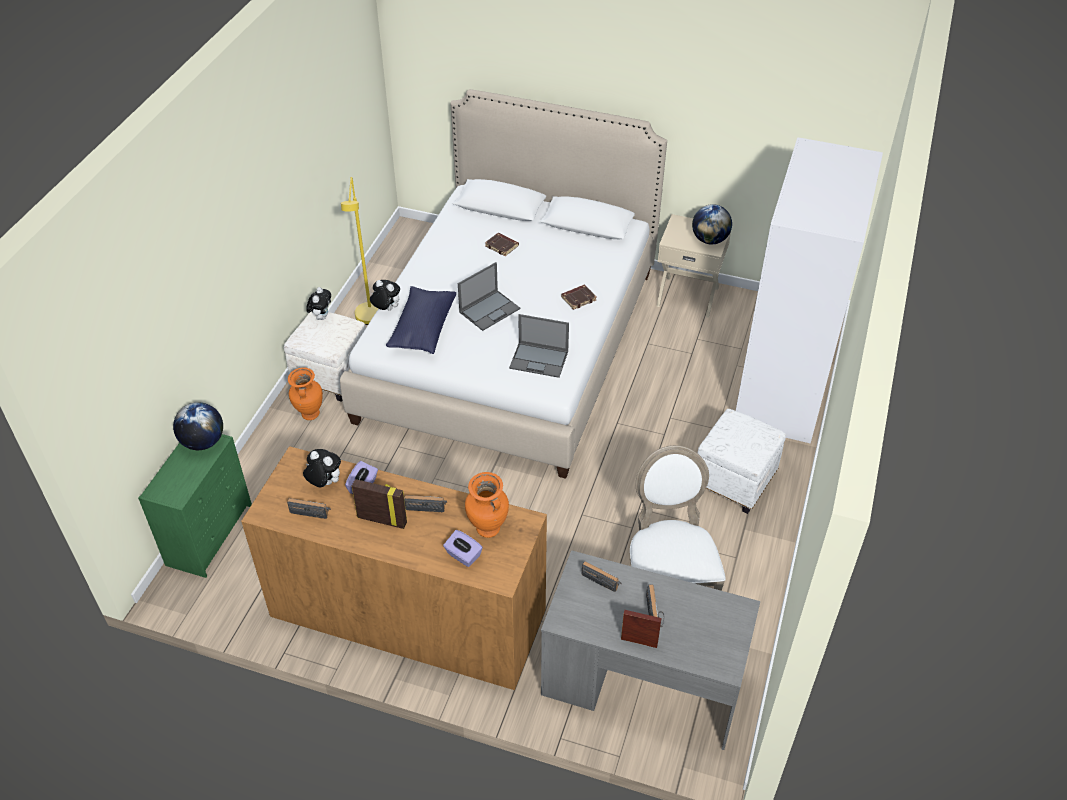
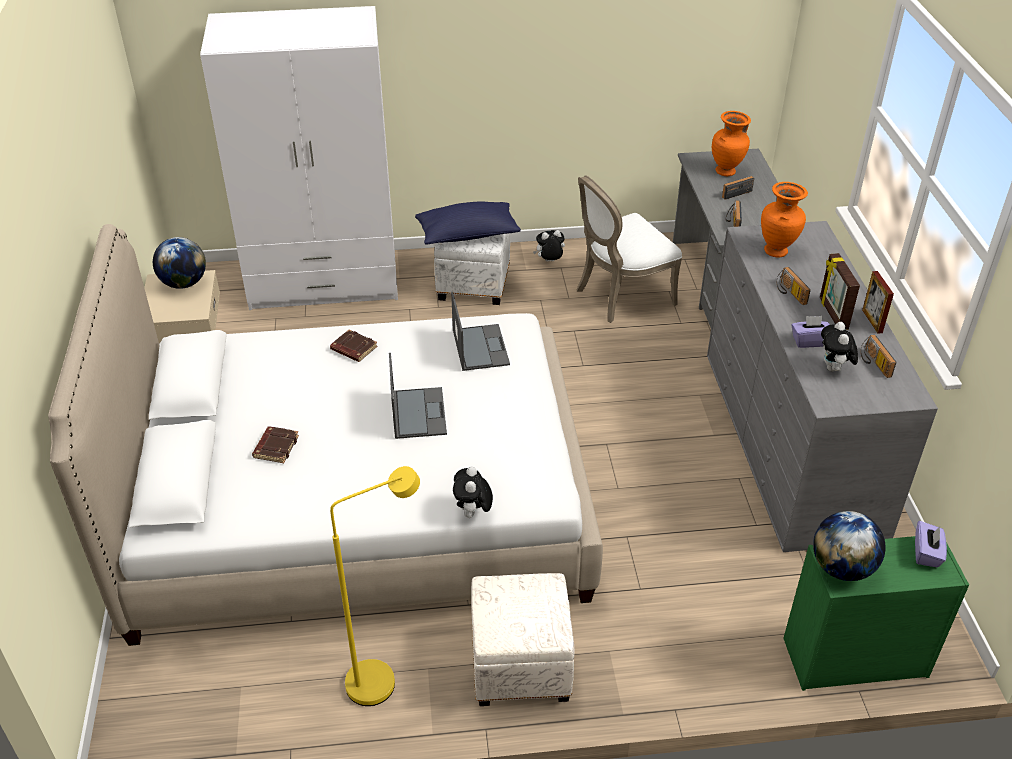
camera: 115 degrees left, 5 degrees down
brown dresser [241,446,547,690] -> grey dresser [707,221,938,552]
orange vase [288,368,323,420] -> orange vase moved to [712,111,751,176]
plush toy [306,287,331,320] -> plush toy moved to [533,230,565,262]
blue pillow [386,286,456,354] -> blue pillow moved to [415,201,521,245]
purple tissue box [443,530,483,567] -> purple tissue box moved to [915,521,947,567]
laptop [458,262,520,331] -> laptop turned 60 degrees clockwise [389,353,447,439]
picture frame [621,610,662,648] -> picture frame moved to [862,271,894,334]

